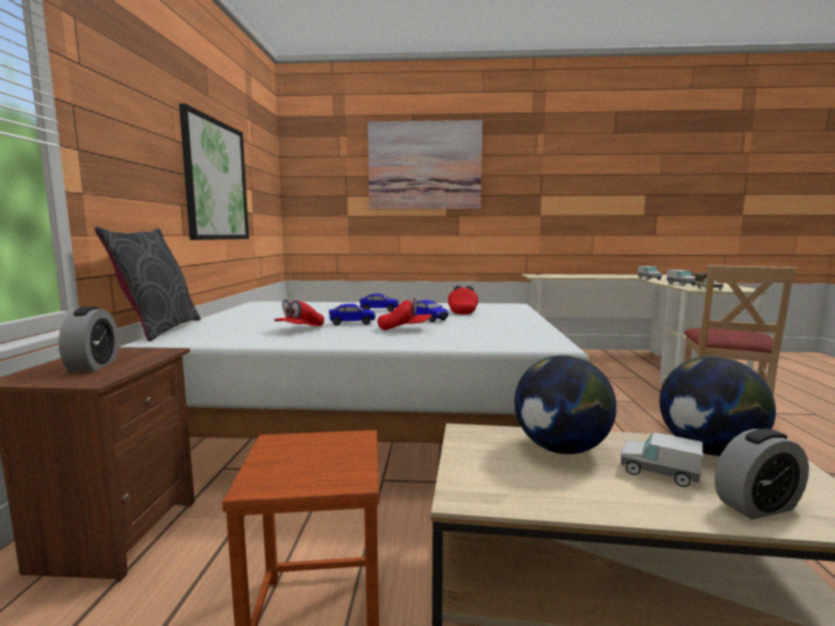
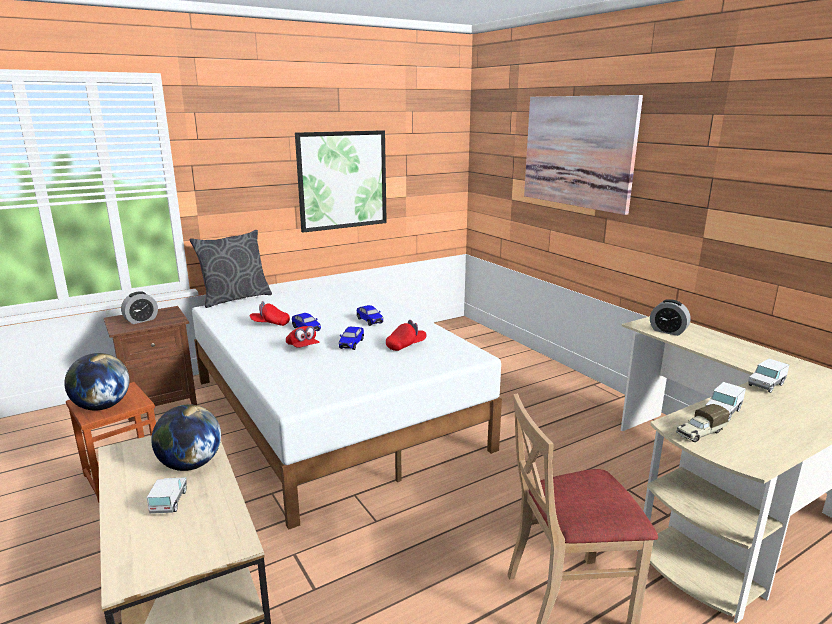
camera: 55 degrees right, 10 degrees up
globe [659,356,776,456] -> globe moved to [64,353,130,411]
alarm clock [715,429,809,519] -> alarm clock moved to [650,299,691,336]

